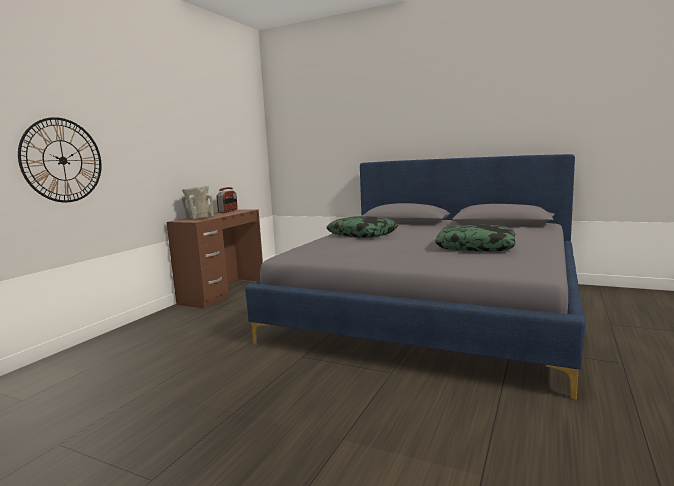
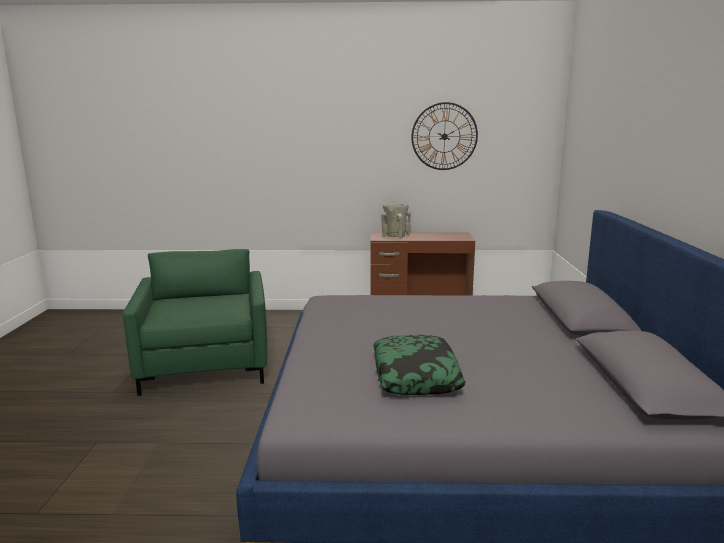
camera: 65 degrees right, 5 degrees up
wall clock [18,117,102,203] -> wall clock moved to [411,102,478,170]
radio [217,187,238,213] -> none
pillow [326,216,398,238] -> none
none -> green armchair [123,249,267,396]

